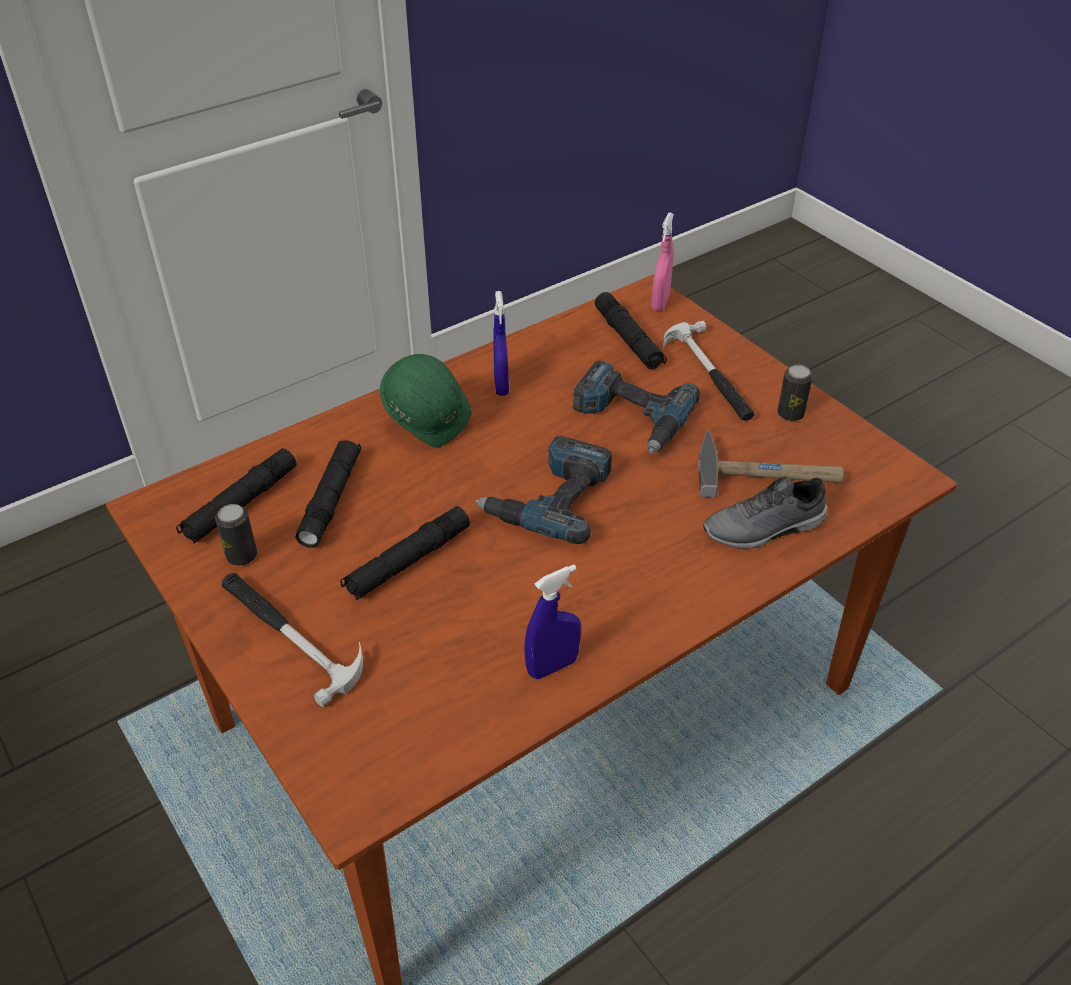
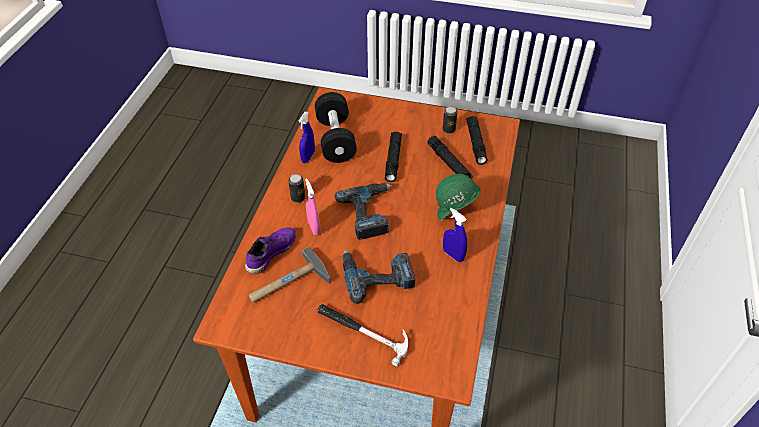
camera: 140 degrees right, 5 degrees up
hammer [222,573,363,707] -> none
black flashlight [595,292,667,369] -> none
pink spray bottle [651,212,674,311] -> pink spray bottle moved to [305,178,321,235]
grey shoe [703,476,828,549] -> purple shoe [245,228,296,274]
can [777,365,813,421] -> can moved to [288,174,305,203]
none -> black dumbbell [315,92,357,163]

